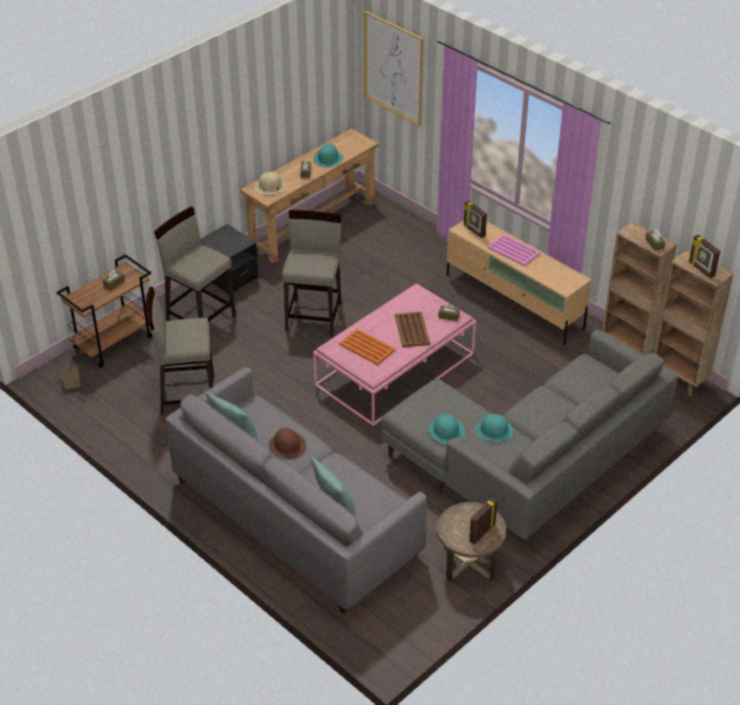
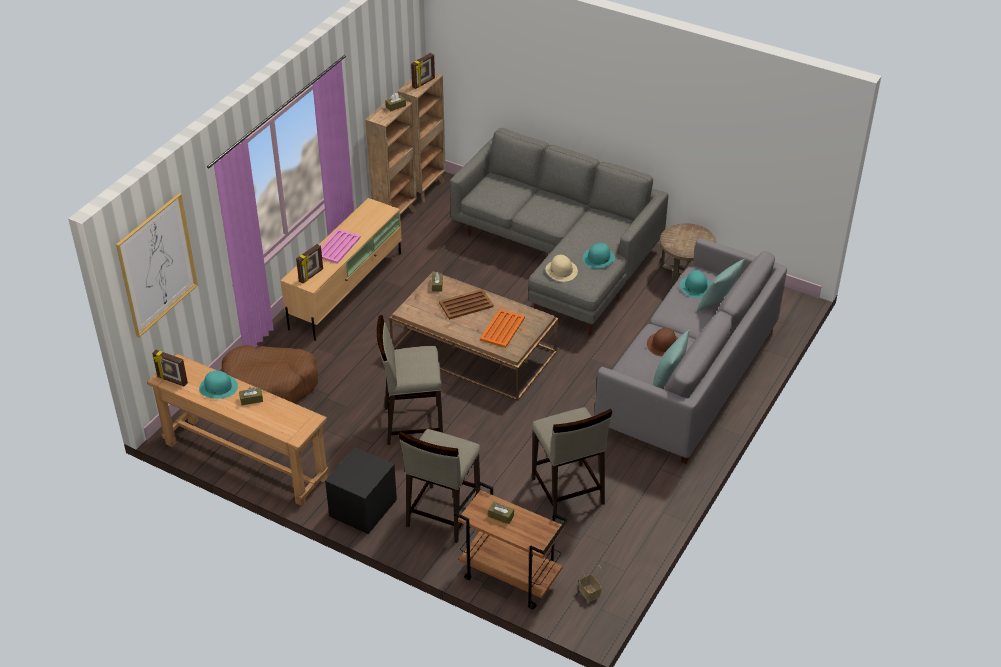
camera: 105 degrees left, 0 degrees up
beige hat [254,172,287,194] -> beige hat moved to [545,255,578,282]
pink coffee table [313,283,476,426] -> brown coffee table [389,271,558,401]
picture frame [469,498,497,544] -> picture frame moved to [152,350,188,387]
turquoise hat [475,414,514,442] -> turquoise hat moved to [680,270,711,298]
none -> brown dog bed [222,345,318,403]

